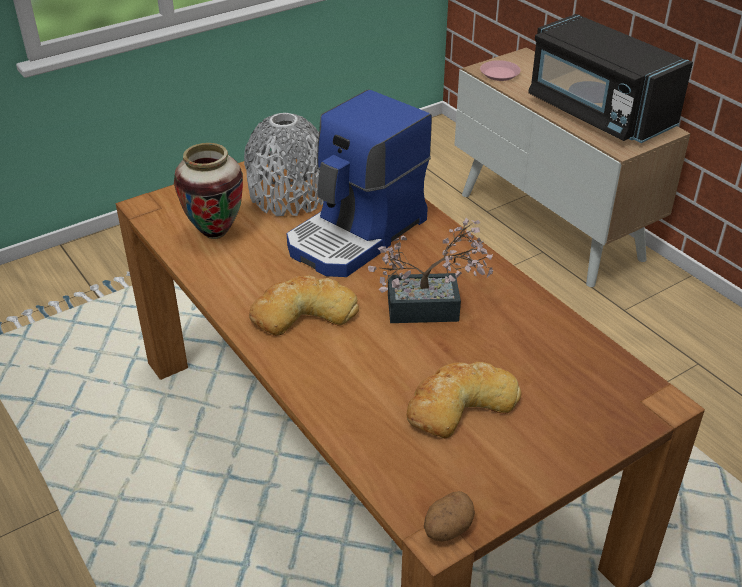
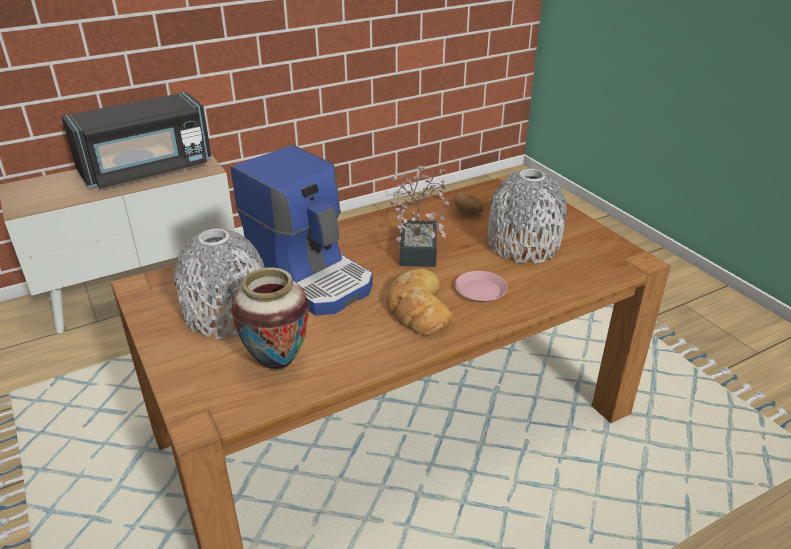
camera: 85 degrees left, 5 degrees down
bread [407,362,522,439] -> grey vase [488,169,567,264]
potato [424,491,475,542] -> potato moved to [455,192,484,215]
pink plate [480,60,521,81] -> pink plate moved to [455,271,507,302]

